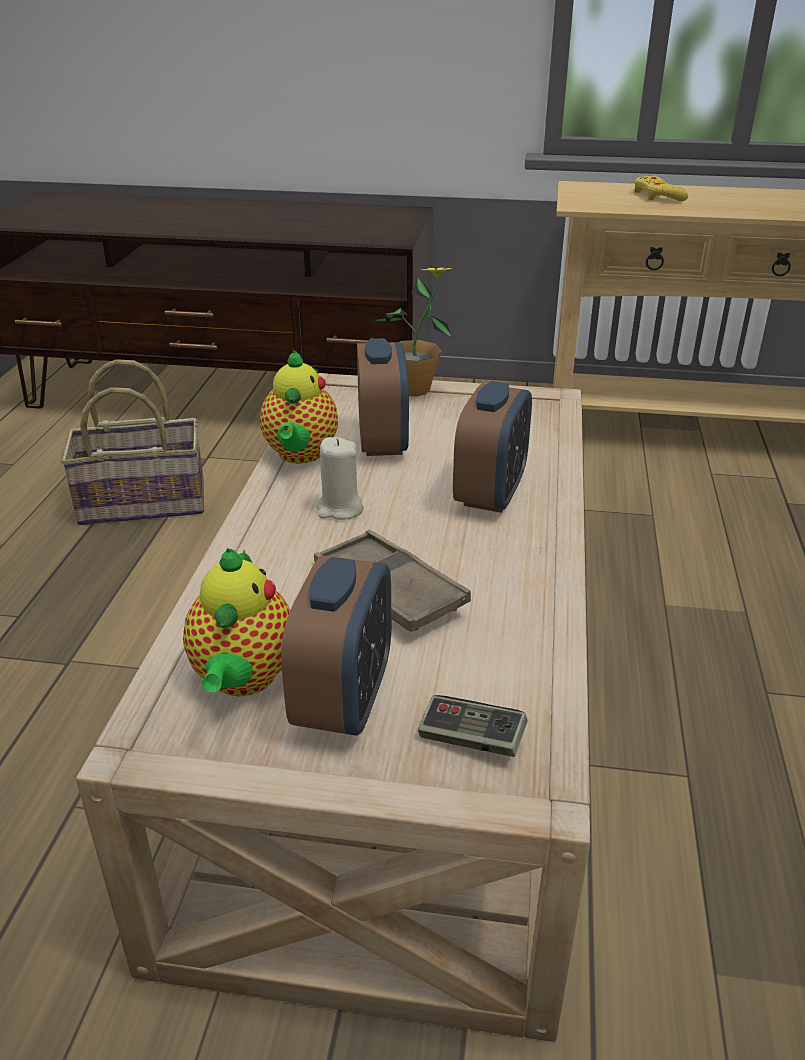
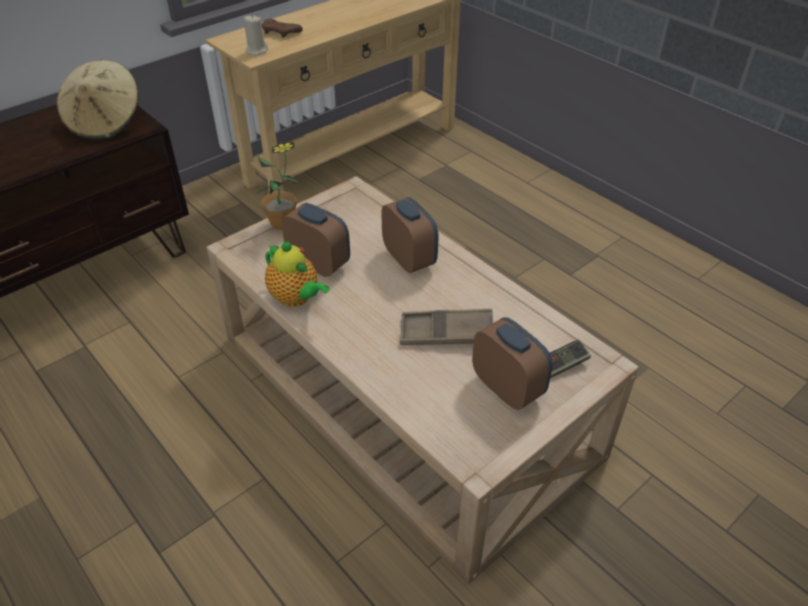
camera: 50 degrees left, 10 degrees up
basket [61,359,204,525] -> none
teapot [183,548,290,696] -> none
beige candle [316,437,364,520] -> beige candle moved to [243,16,268,56]
yellow game controller [634,176,688,201] -> brown game controller [262,19,303,38]
none -> beige hat [57,60,139,140]

